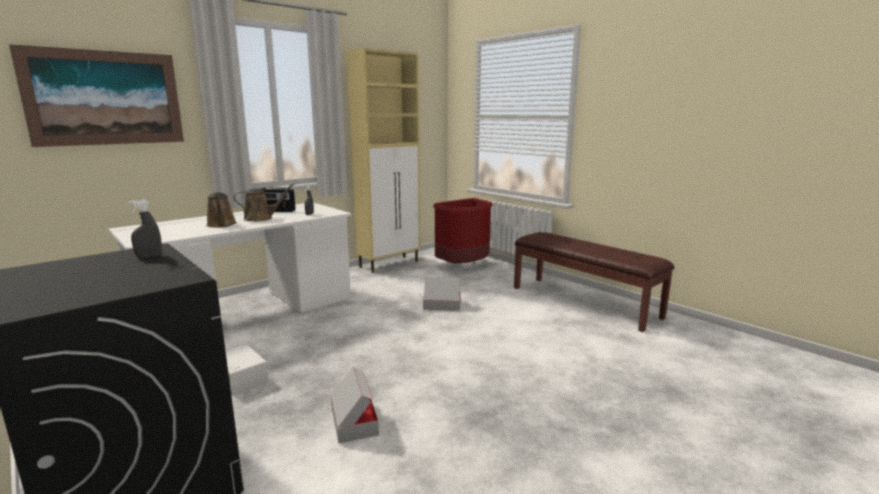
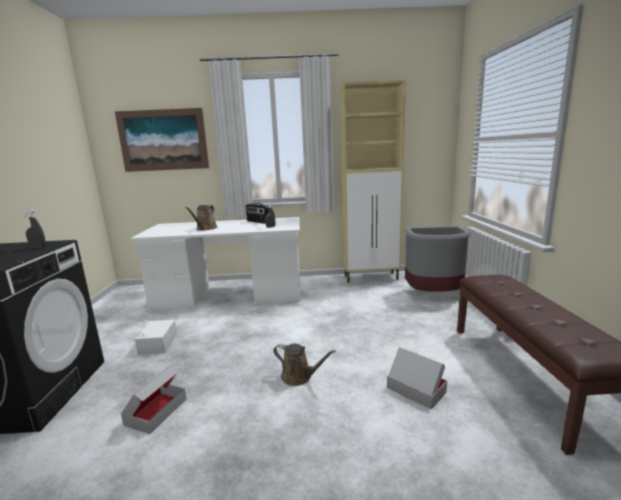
camera: 40 degrees right, 0 degrees up
brown watering can [234,183,295,221] -> brown watering can moved to [273,344,336,386]
cardboard box [423,277,461,311] -> cardboard box moved to [387,347,447,410]
red trash can [433,198,493,263] -> grey trash can [404,226,471,292]

